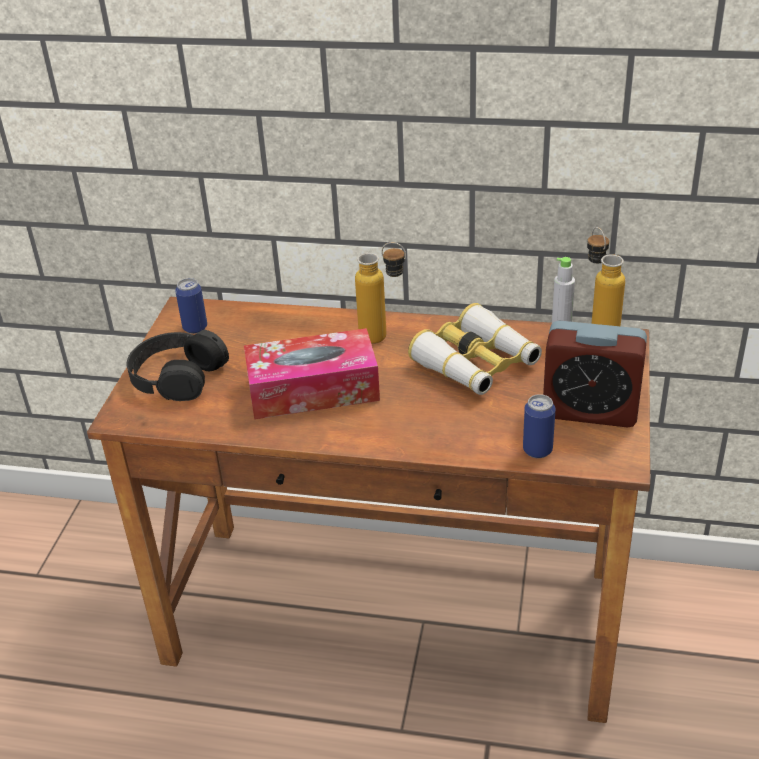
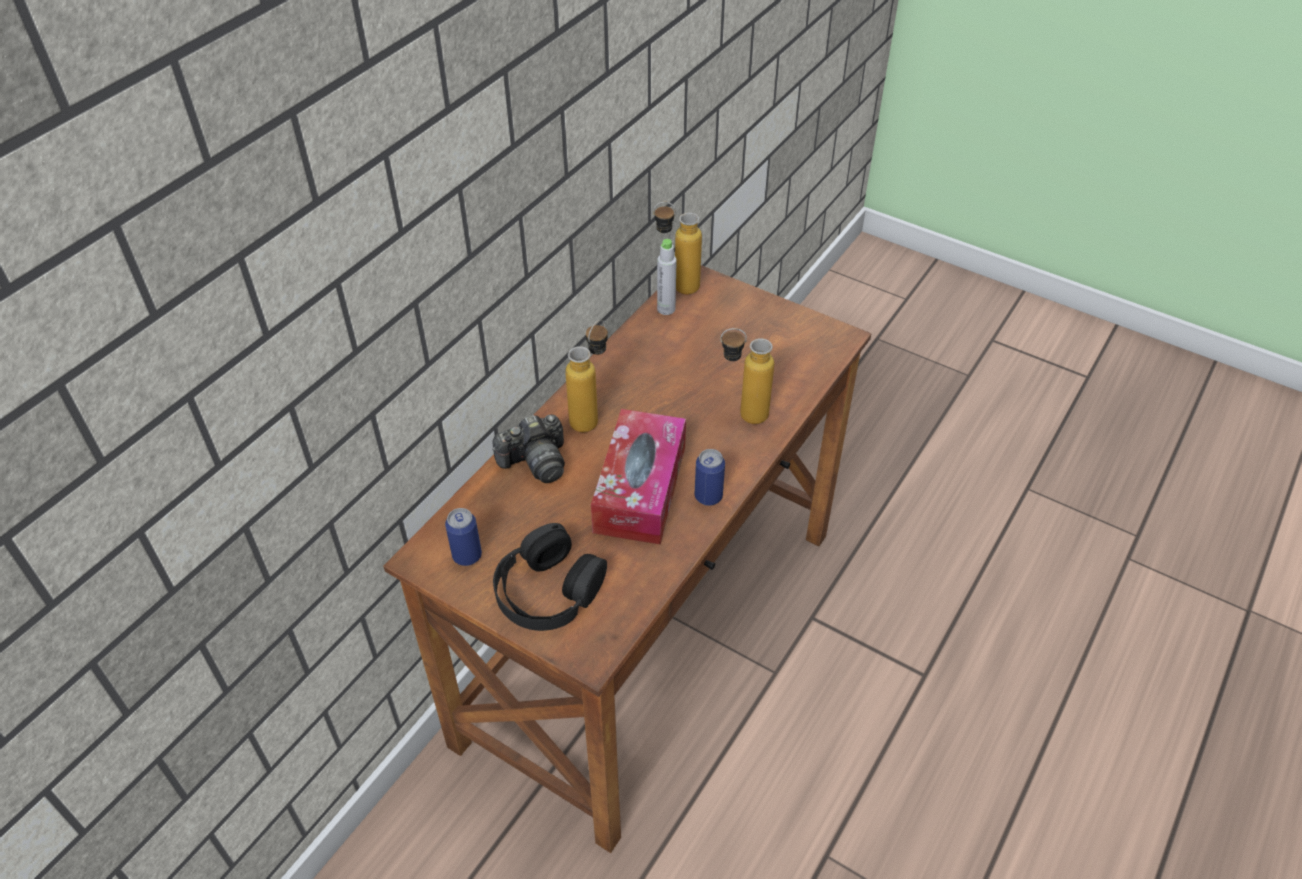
camera: 70 degrees left, 10 degrees up
binoculars [408,303,542,395] -> none
can [523,394,556,458] -> can moved to [695,449,725,506]
alarm clock [543,321,647,427] -> none
none -> camera [492,414,565,483]
none -> bottle [720,328,774,424]

